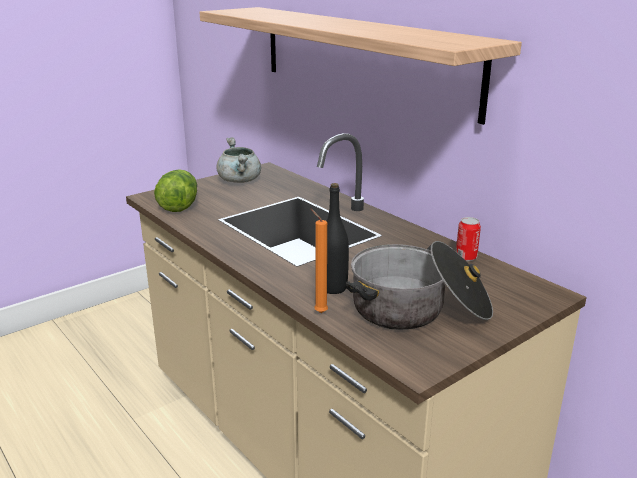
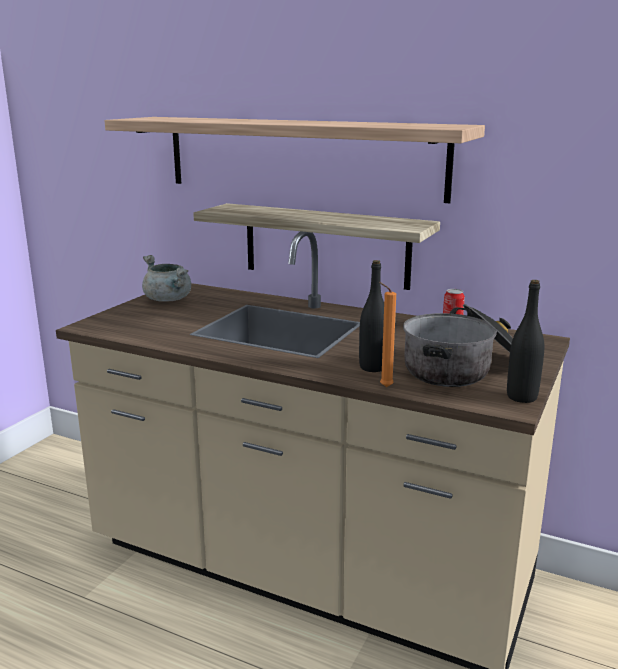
camera: 25 degrees left, 5 degrees down
lettuce [154,169,197,212] -> none
none -> shelf [193,203,440,290]
none -> black bottle [507,280,544,403]

